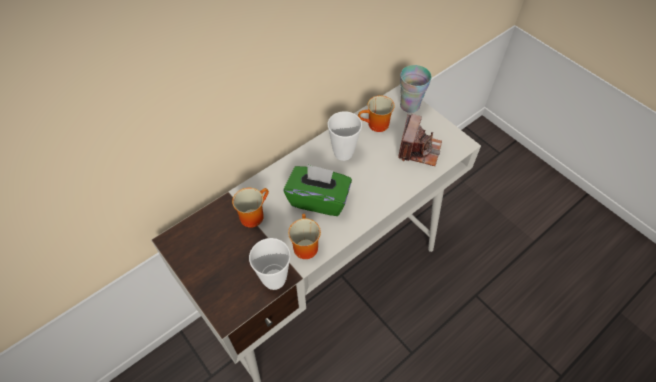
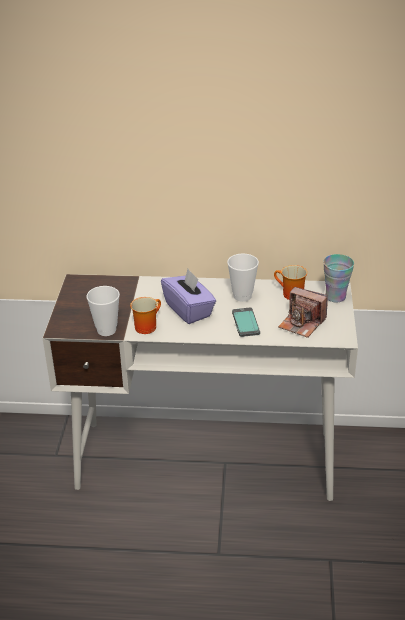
camera: 45 degrees right, 20 degrees down
mug [232,188,269,228] -> none
green tissue box [284,164,352,216] -> purple tissue box [161,269,216,324]
camera [398,114,442,166] -> camera turned 60 degrees clockwise [278,287,328,338]
none -> phone [232,308,260,337]

